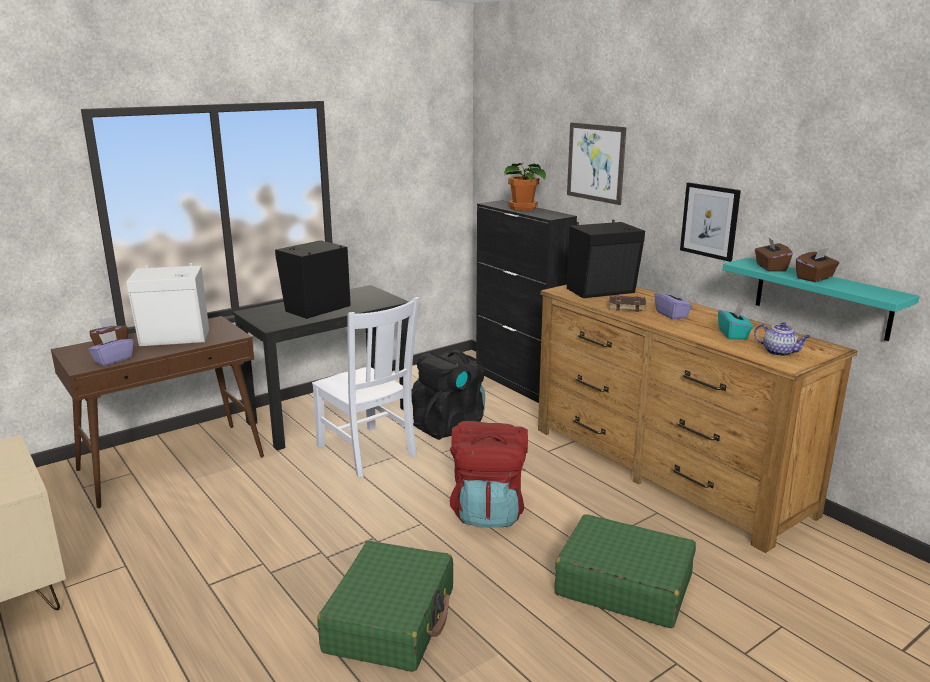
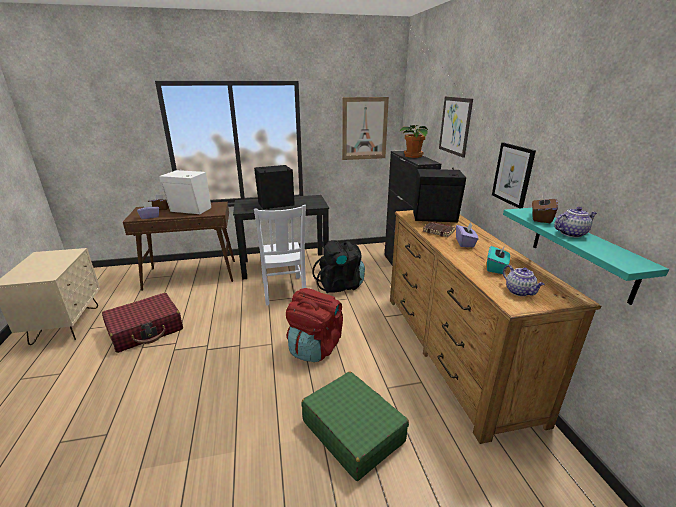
camera: 25 degrees right, 5 degrees up
green suitcase [317,541,453,672] -> none
brown tissue box [796,248,839,282] -> teapot [554,207,597,238]
none -> red suitcase [102,293,183,353]
none -> picture [342,97,389,160]

